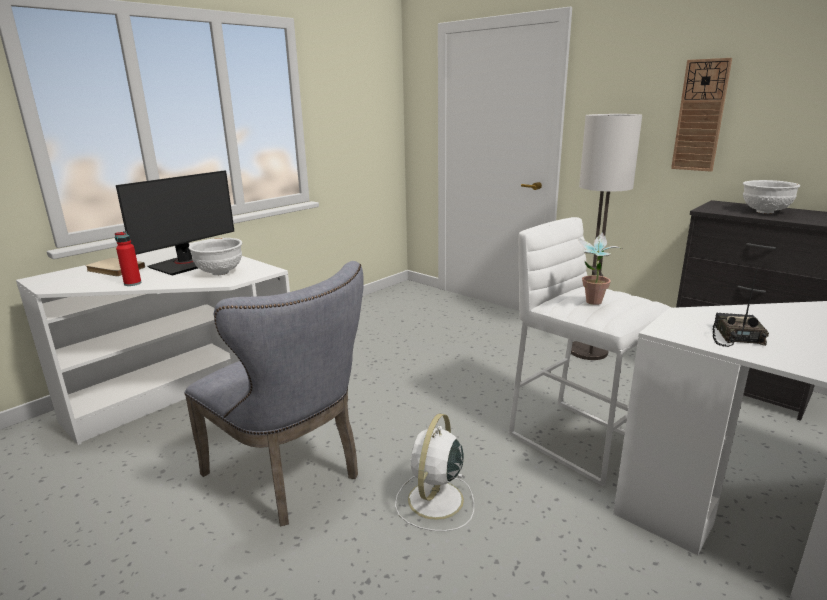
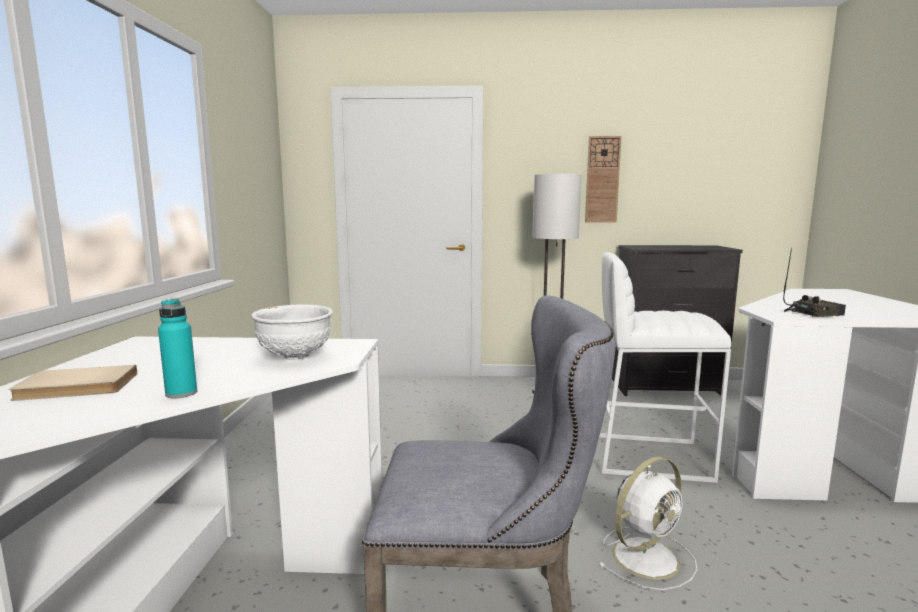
camera: 40 degrees left, 10 degrees down
red bottle [115,231,141,286] -> turquoise bottle [158,299,197,398]
monitor [116,170,235,276] -> none
white fan [395,413,474,531] -> white fan turned 105 degrees counterclockwise [598,456,697,590]
potted plant [577,232,622,305] -> none
radio [712,265,769,347] -> radio turned 105 degrees clockwise [783,248,846,317]
white bowl [743,180,800,214] -> none

